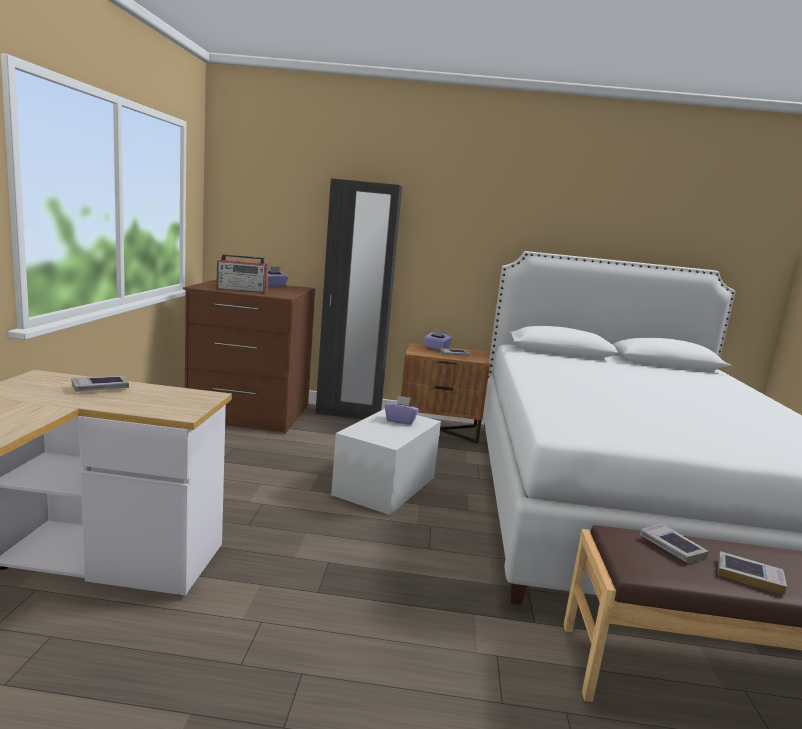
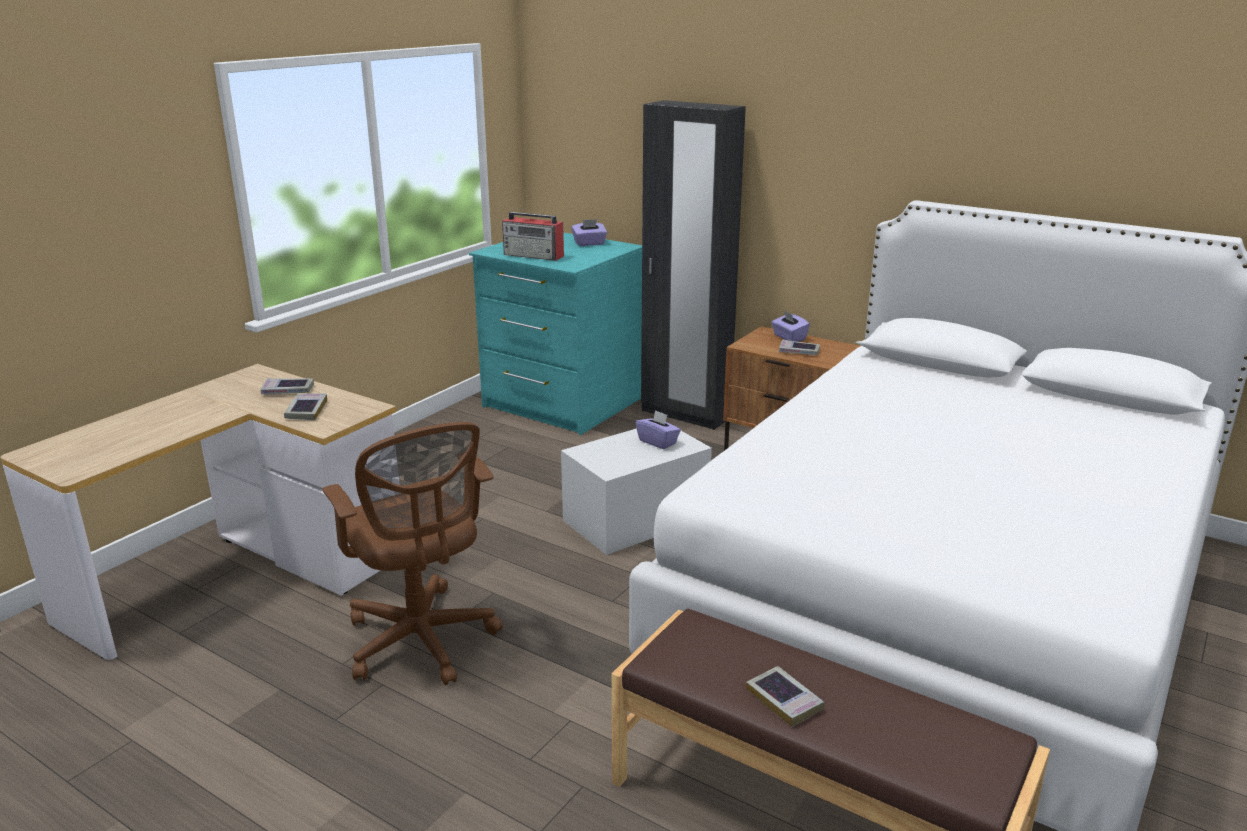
camera: 30 degrees right, 10 degrees up
brown dresser [183,279,316,434] -> turquoise dresser [469,232,642,435]
book [640,523,709,563] -> book moved to [284,393,327,420]
none -> brown office chair [322,422,503,685]

